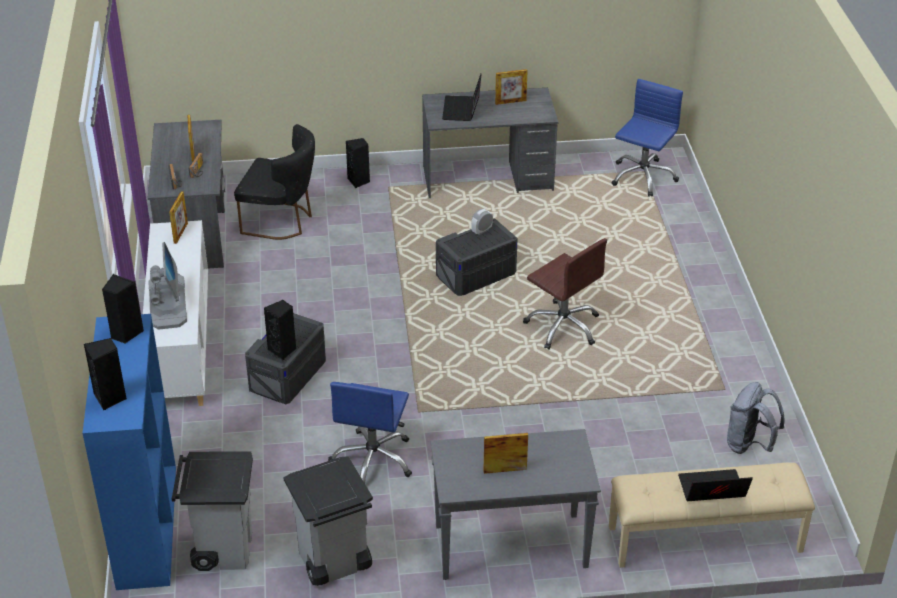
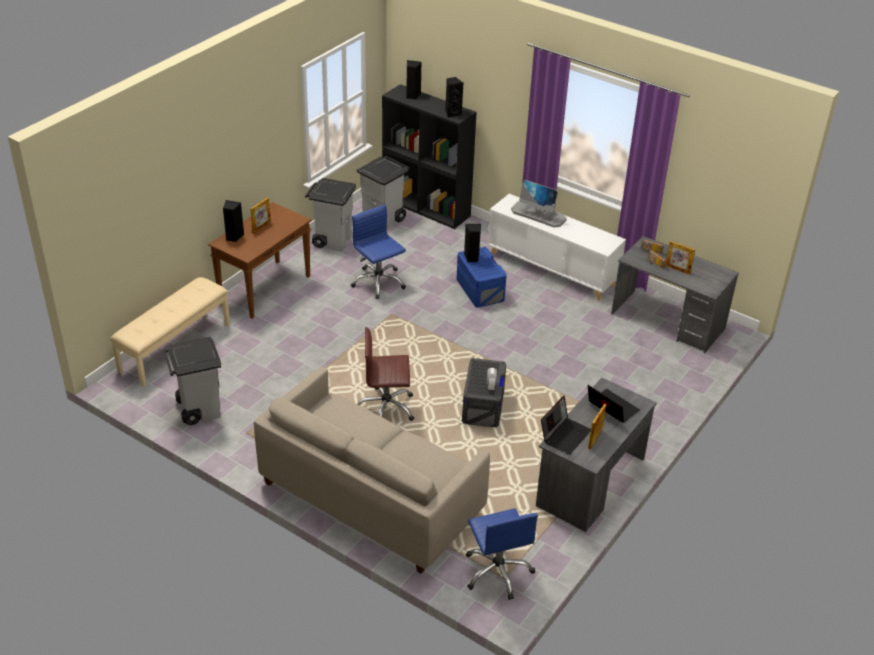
camera: 130 degrees right, 0 degrees up
blue bookcase [83,314,176,590] -> black bookcase [382,84,477,229]
picture frame [169,191,188,244] -> none
black chair [234,124,315,240] -> none
grey storage box [245,313,326,404] -> blue storage box [456,247,507,308]
black speaker [346,138,370,188] -> black speaker moved to [223,200,244,242]
grey console table [431,429,601,580] -> brown console table [208,202,312,319]
laptop [678,469,753,501] -> laptop moved to [541,396,591,455]
grey backpack [727,382,785,454] -> grey trash can [163,337,221,425]
none -> beige sofa [254,367,490,574]

